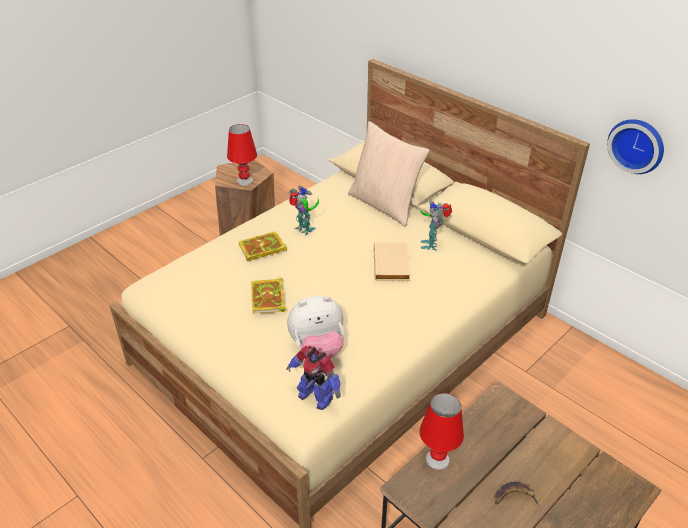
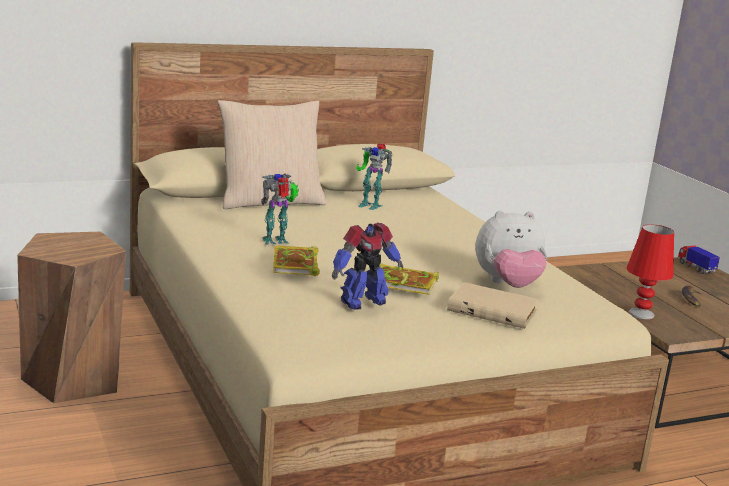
camera: 70 degrees left, 20 degrees down
red table lamp [227,124,257,186] -> none
toy robot [286,346,341,410] -> toy robot moved to [332,223,403,310]
plush toy [287,296,344,359] -> plush toy turned 75 degrees clockwise [475,210,547,288]
beige book [374,242,411,281] -> beige book moved to [447,282,539,329]
wall clock [607,119,664,174] -> none
none -> toy truck [678,245,720,274]

